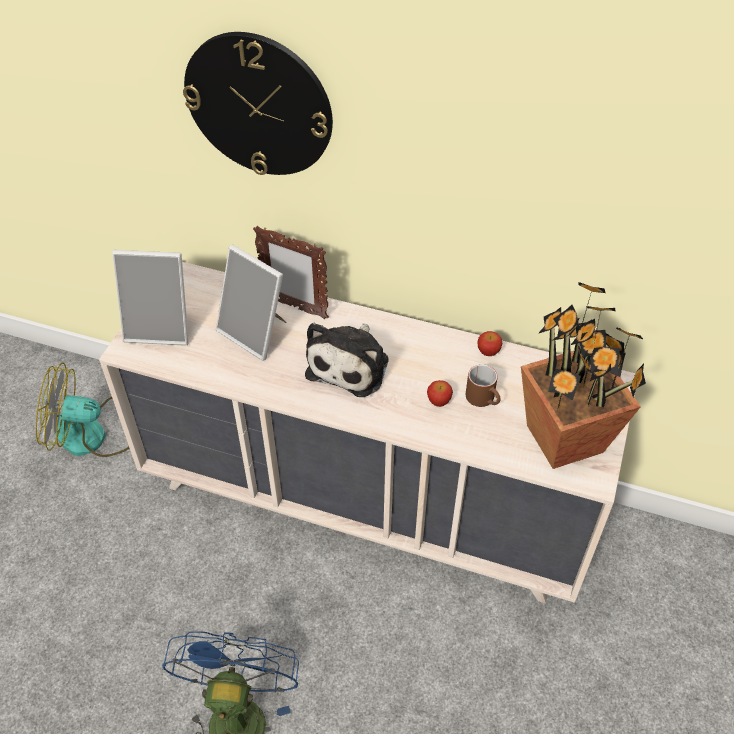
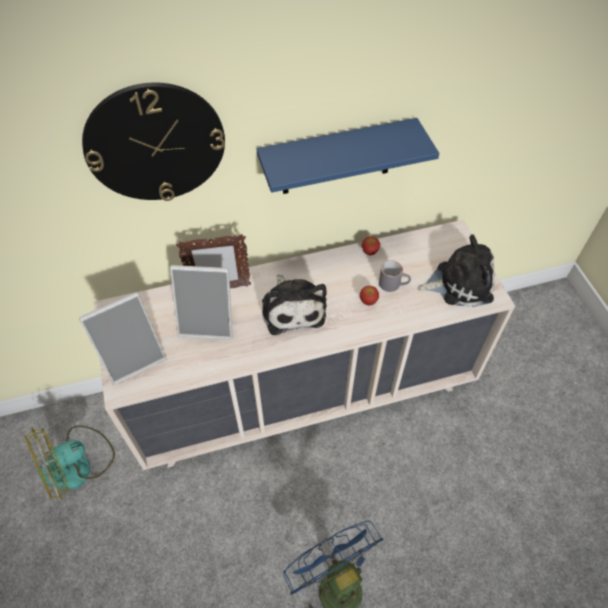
camera: 35 degrees left, 5 degrees up
brown mug [466,364,500,407] -> grey mug [379,260,411,292]
potted plant [521,282,646,469] -> plush toy [418,234,495,307]
none -> blue shelf [257,118,439,194]

